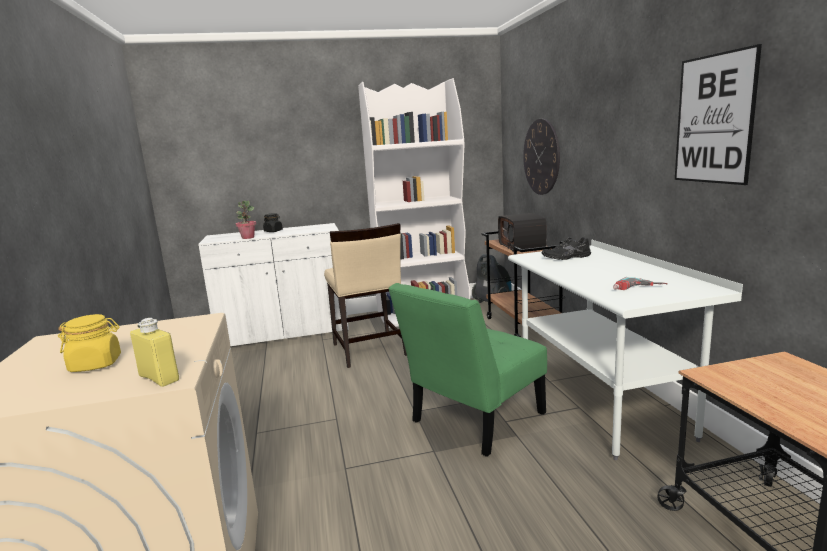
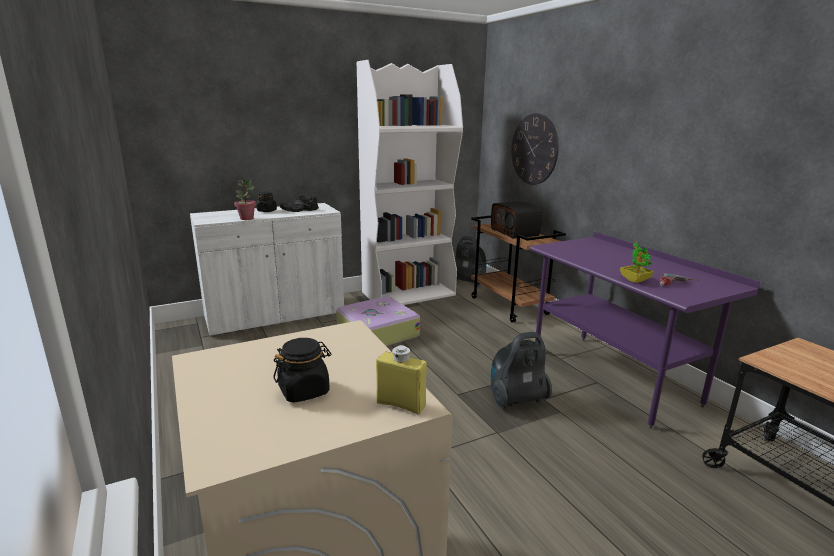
camera: 15 degrees left, 5 degrees up
yellow jar [58,314,121,372] -> black jar [273,338,331,403]
beige chair [324,223,407,368] -> suitcase [336,296,420,347]
green chair [388,283,547,457] -> vacuum cleaner [491,332,552,410]
white desk [508,240,743,460] -> purple desk [530,232,760,428]
black shoe [542,237,591,260] -> black shoe moved to [280,195,319,212]
picture [675,44,762,185] -> none
none -> potted plant [620,243,654,283]

